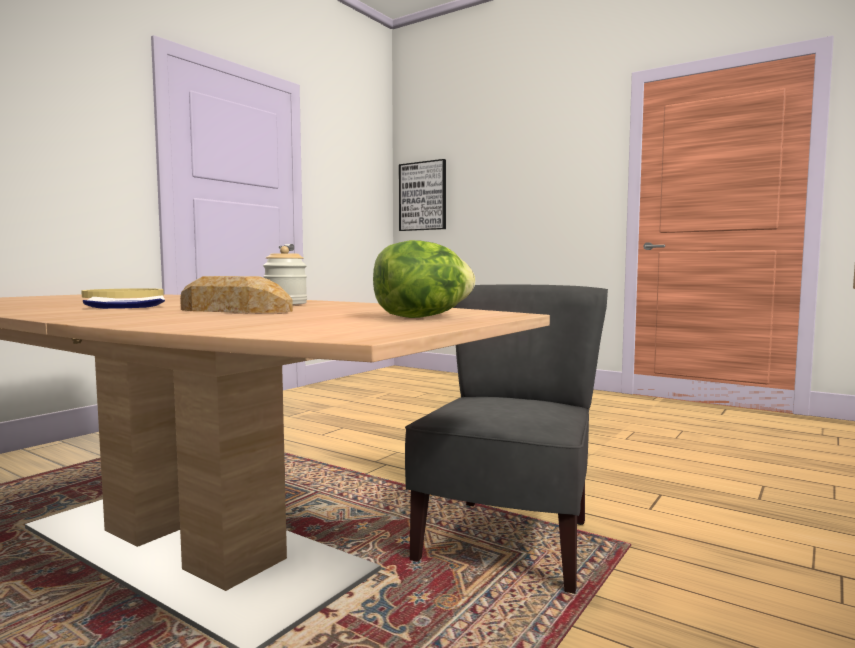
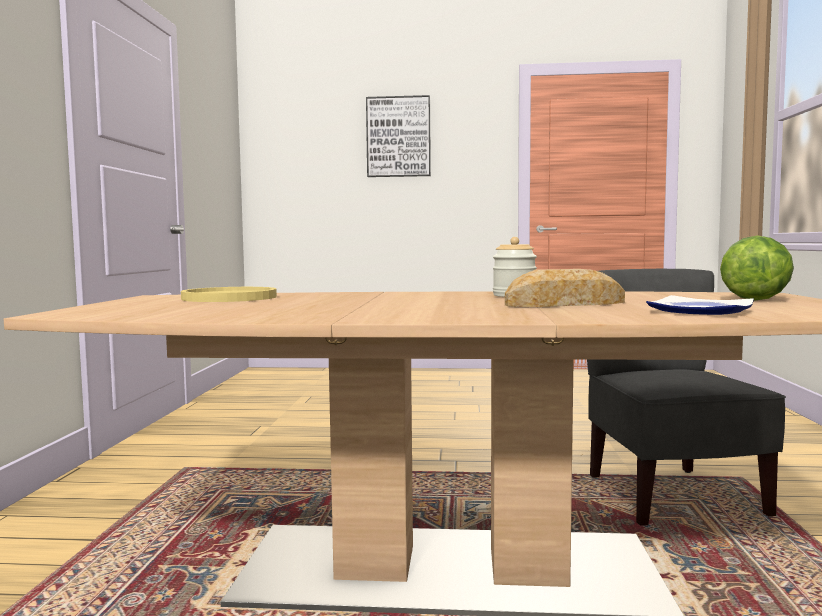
camera: 30 degrees left, 0 degrees up
plate [83,296,165,309] -> plate moved to [646,295,754,315]
picture [399,159,446,231] -> picture moved to [366,95,431,177]

